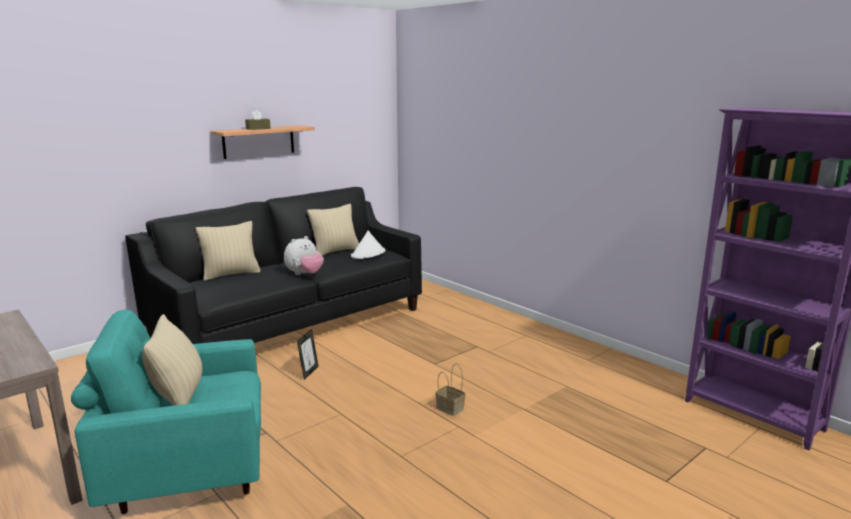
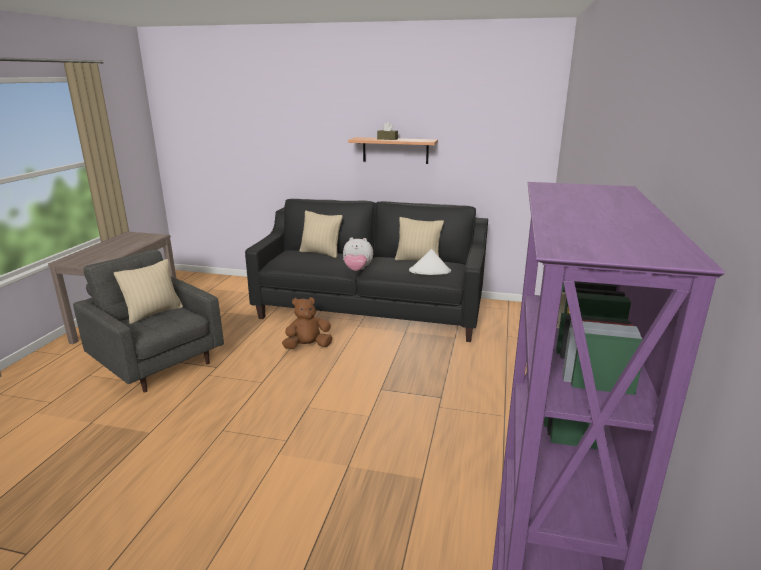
camera: 55 degrees right, 5 degrees up
turquoise armchair [71,310,261,514] -> grey armchair [73,249,224,392]
picture frame [297,329,318,380] -> brown plush toy [282,297,333,349]
basket [435,363,465,416] -> none

